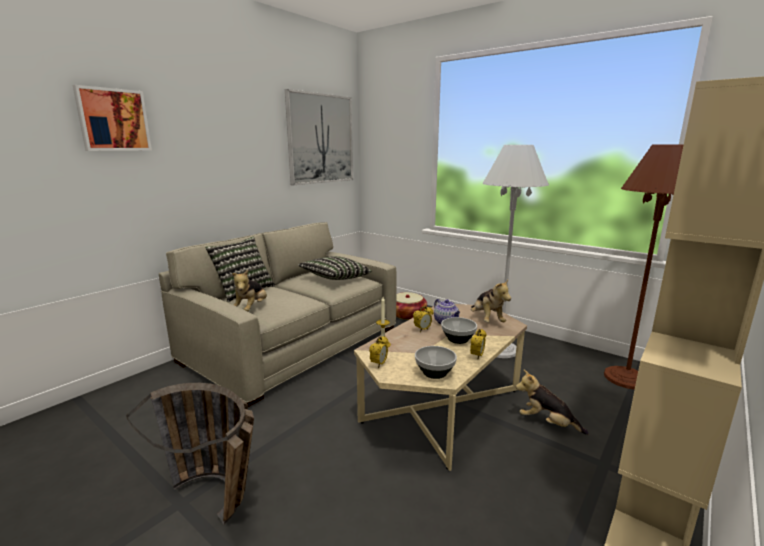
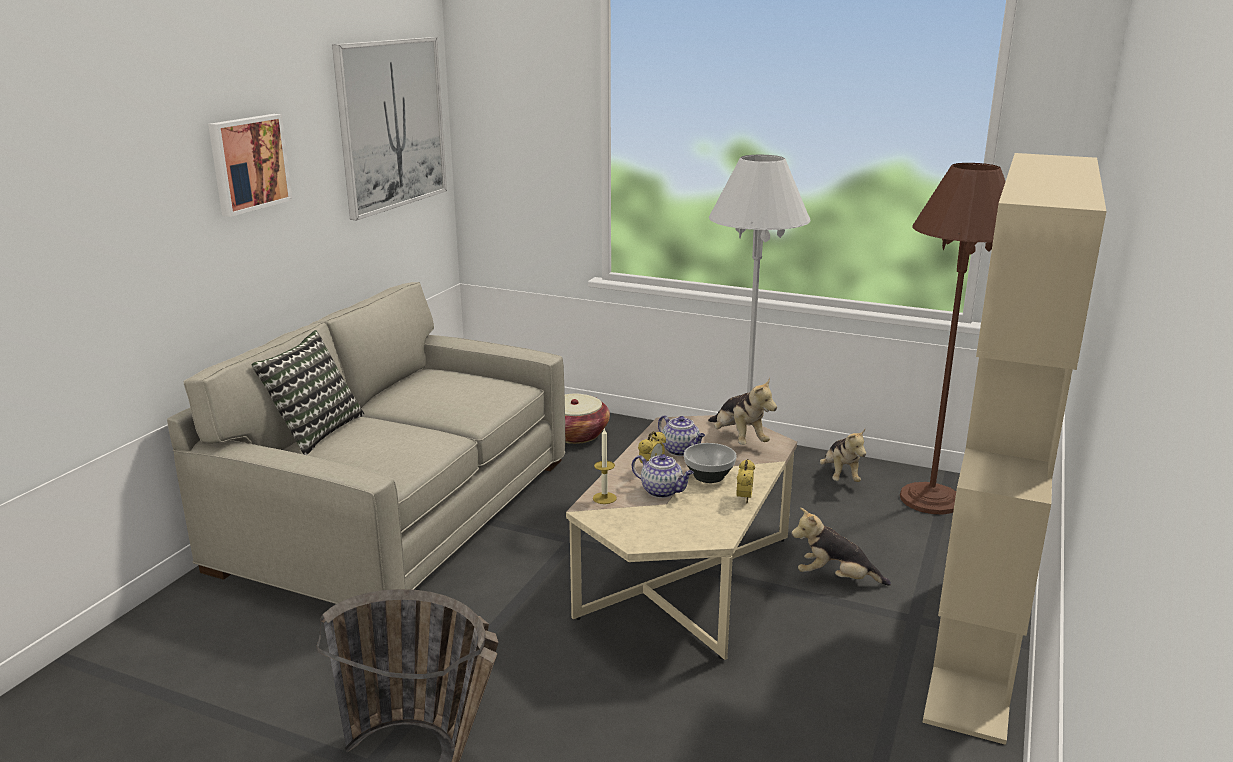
camera: 15 degrees left, 5 degrees up
picture [73,85,152,151] -> picture moved to [208,114,292,217]
plush toy [232,270,267,311] -> plush toy moved to [820,429,866,482]
pillow [298,256,371,280] -> none
alarm clock [369,336,389,368] -> none
bowl [415,346,457,379] -> none
none -> teapot [632,454,694,498]

